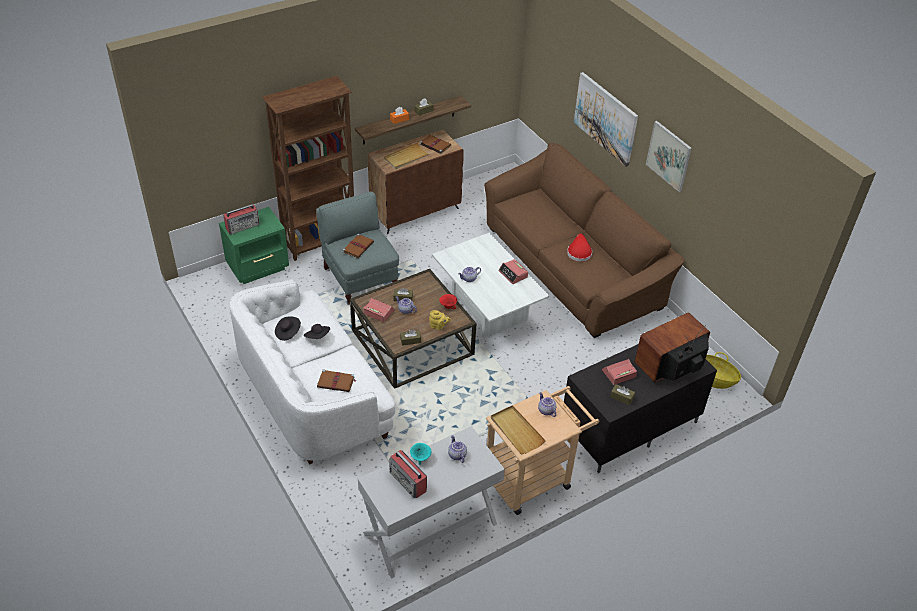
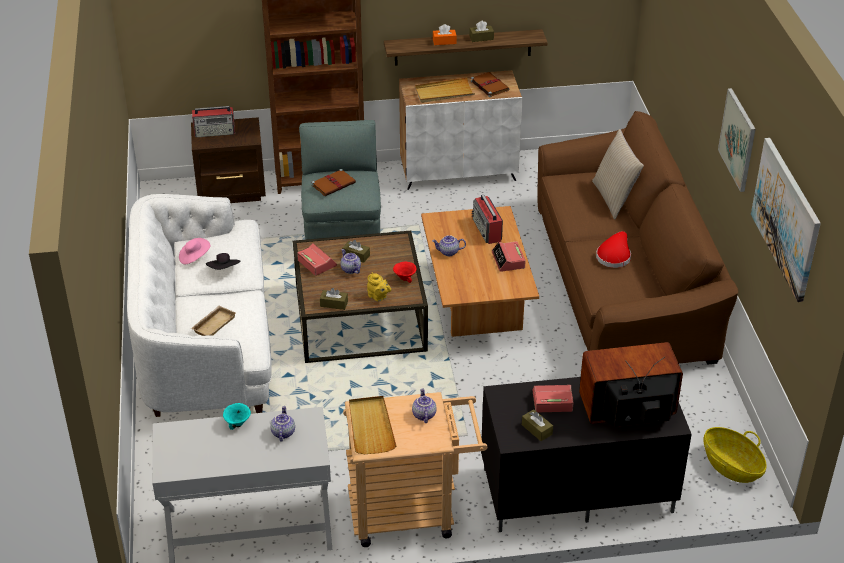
camera: 25 degrees right, 5 degrees down
green nightstand [219,207,289,284] -> brown nightstand [191,117,266,203]
black hat [275,316,301,341] -> pink hat [179,238,210,264]
brown book [317,369,356,392] -> beige tray [191,306,236,336]
brown cabinet [368,130,464,234] -> white cabinet [399,70,522,190]
radio [389,450,427,498] -> radio moved to [472,195,503,244]
white coffee table [432,233,549,338] -> brown coffee table [421,206,539,337]
picture [574,72,638,167] -> picture moved to [751,138,821,302]
none -> beige pillow [592,129,644,219]

